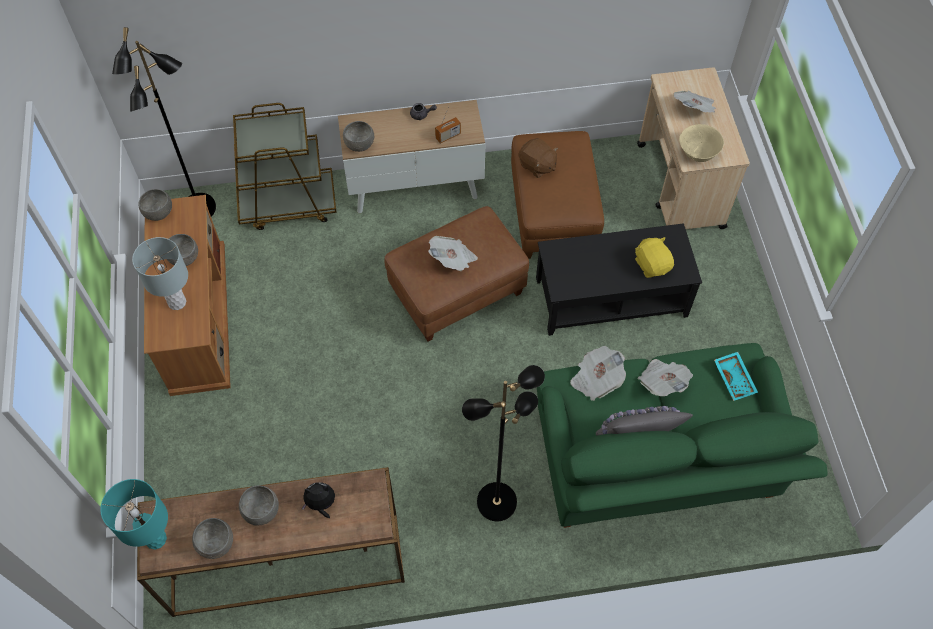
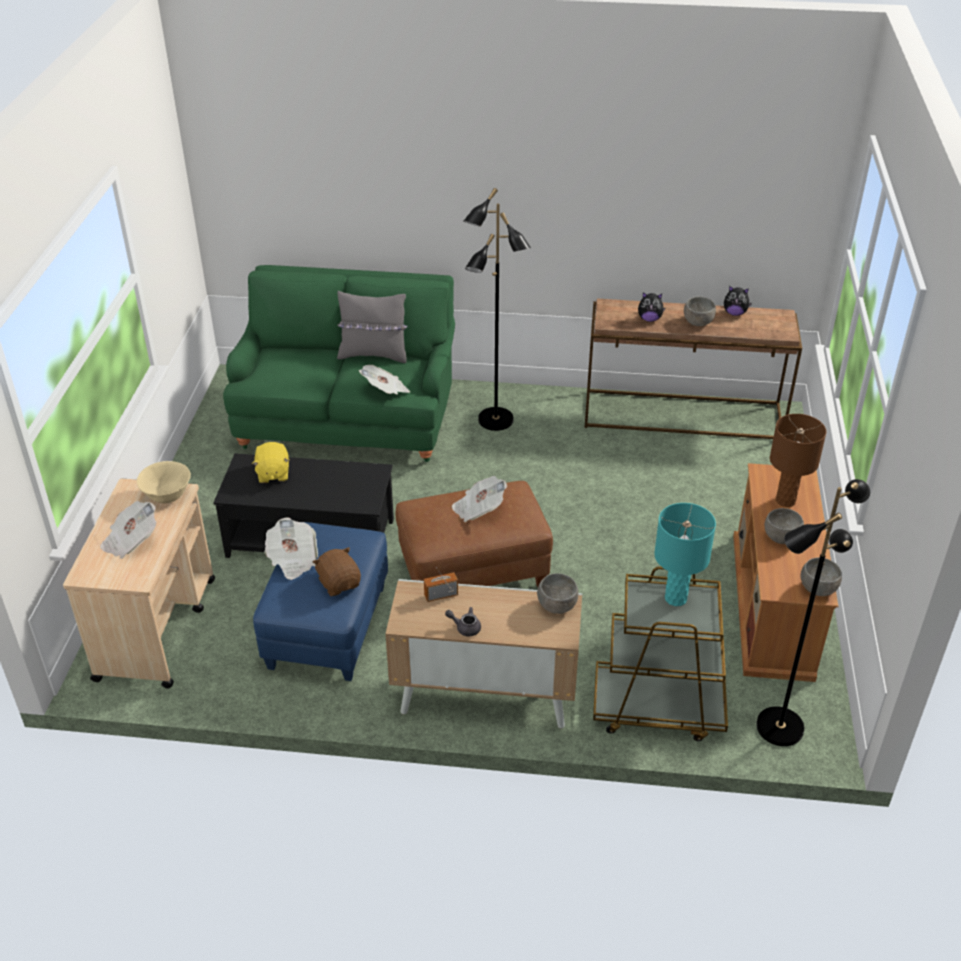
camera: 165 degrees left, 20 degrees down
turquoise table lamp [100,479,168,550] -> turquoise table lamp moved to [654,503,716,606]
grey table lamp [132,237,188,310] -> brown table lamp [770,414,826,507]
grey bowl [192,518,233,559] -> plush toy [724,286,752,316]
brown ottoman [511,131,604,259] -> blue ottoman [253,522,388,681]
newspaper [637,359,693,396] -> newspaper moved to [265,517,318,580]
turquoise tray [714,352,758,401] -> none

